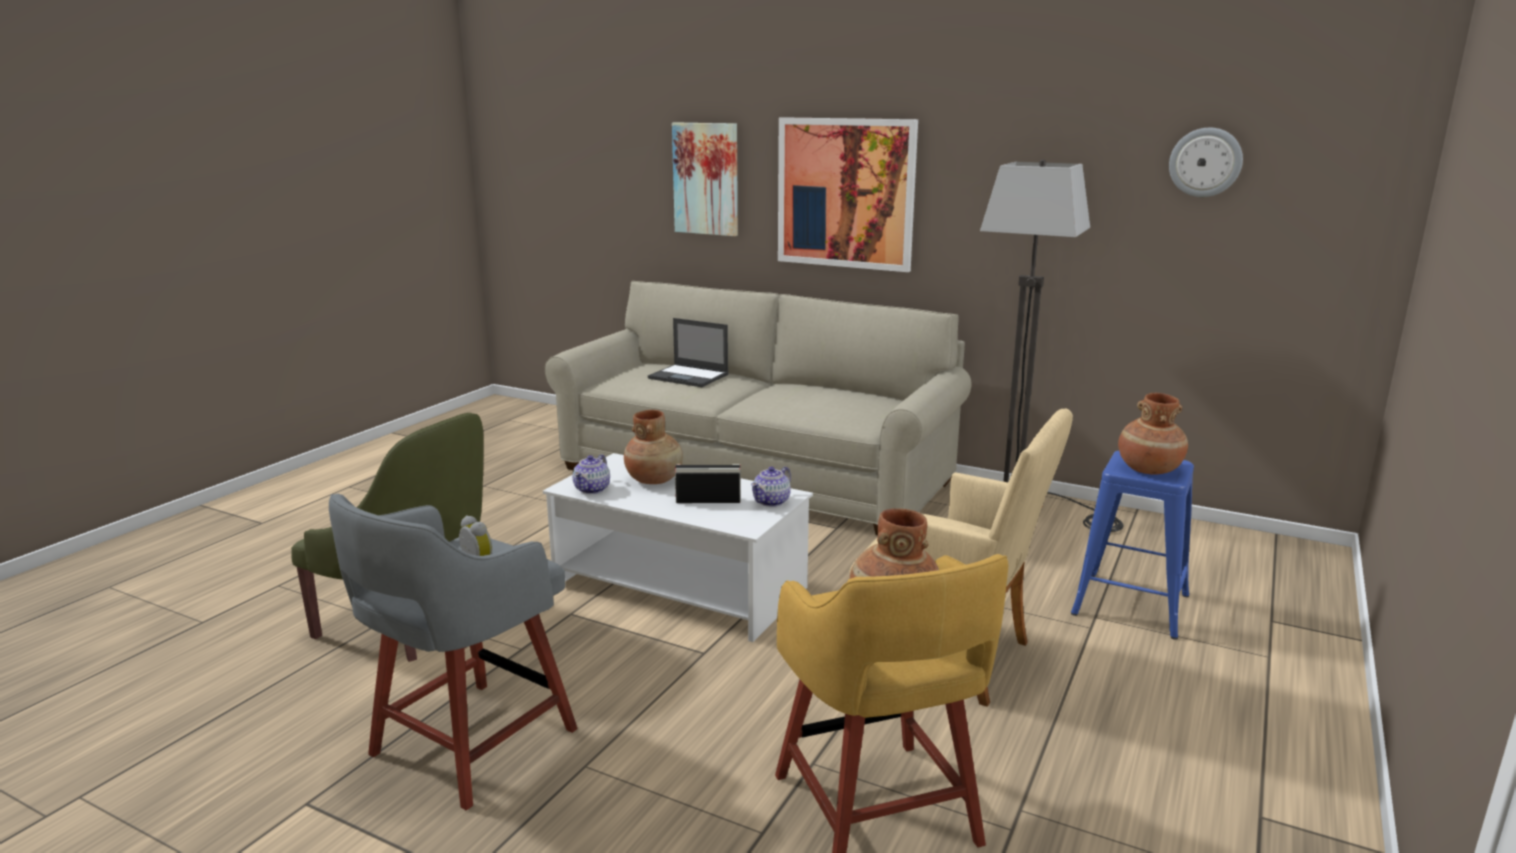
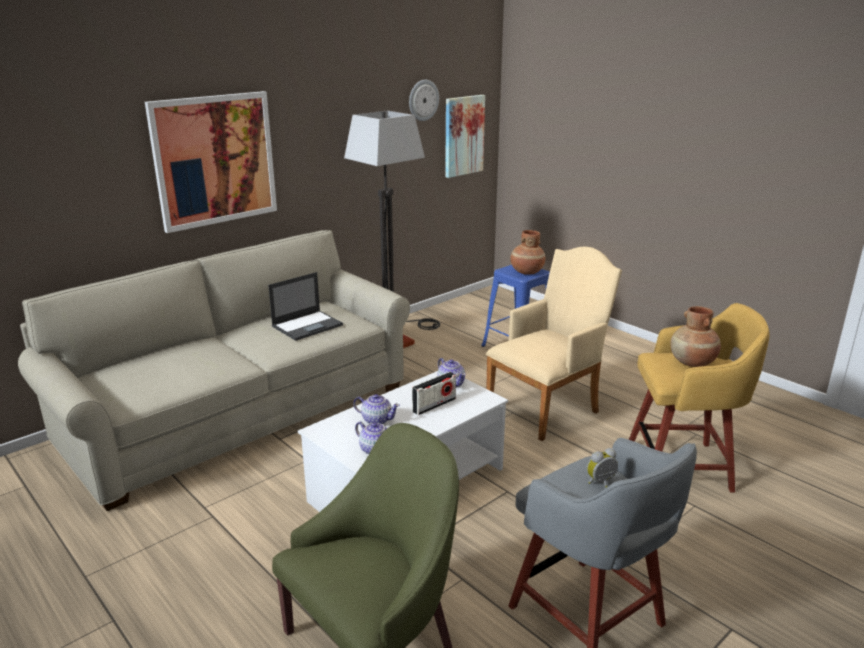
camera: 70 degrees left, 5 degrees up
brown vase [624,410,683,484] -> teapot [353,394,400,424]
laptop [648,318,729,387] -> laptop moved to [268,272,343,341]
picture [672,122,738,236] -> picture moved to [445,95,485,178]
radio [675,464,741,503] -> radio turned 150 degrees counterclockwise [412,372,456,415]

